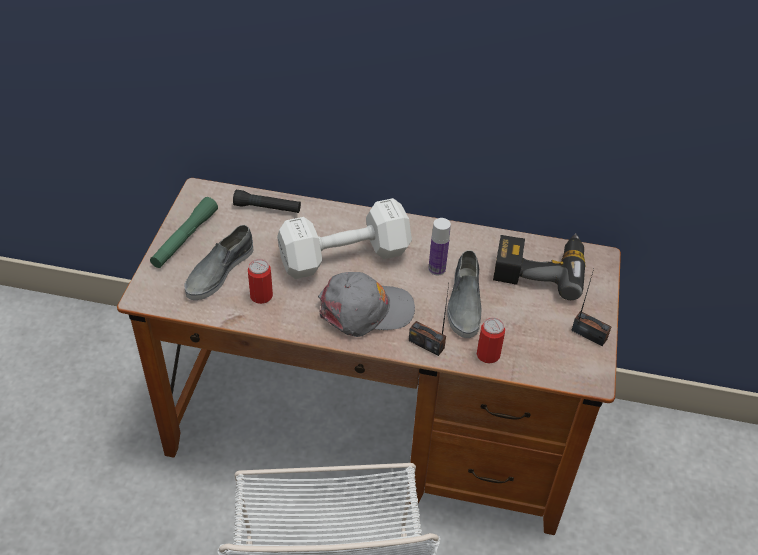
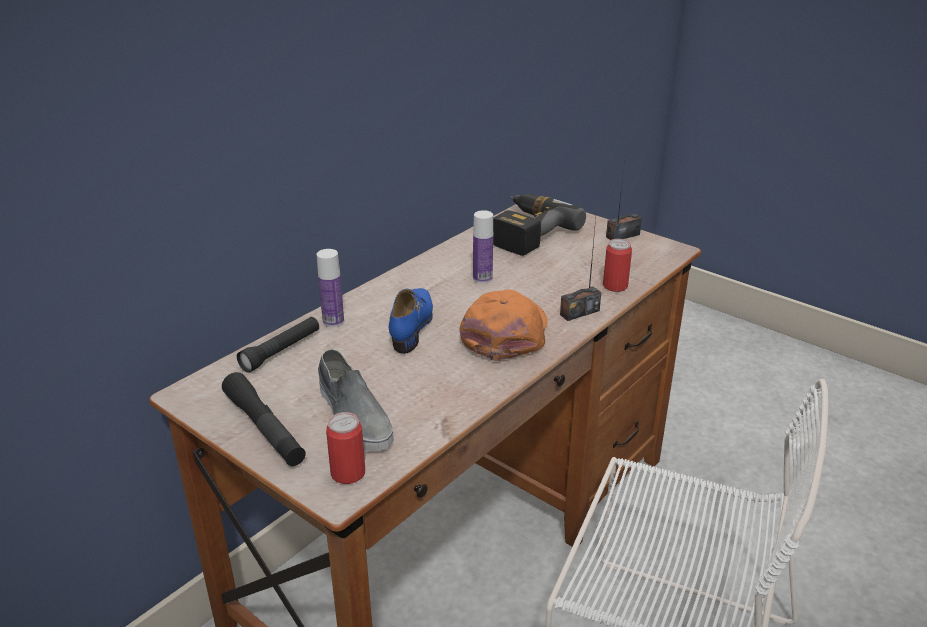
camera: 60 degrees left, 15 degrees down
green flashlight [150,197,218,268] -> black flashlight [222,372,306,466]
can [248,259,273,304] -> can moved to [326,412,365,484]
white dumbbell [277,198,412,279] -> blue shoe [389,288,433,354]
grey cap [318,272,415,337] -> orange cap [460,289,548,361]
grey shoe [447,250,482,338] -> none
none -> bottle [317,249,344,327]

